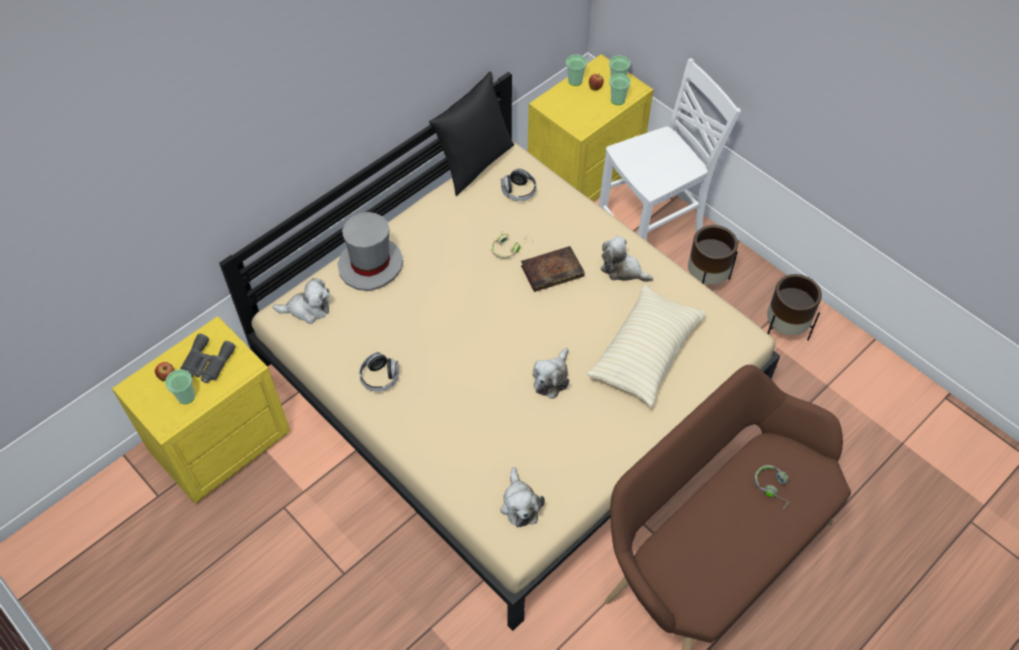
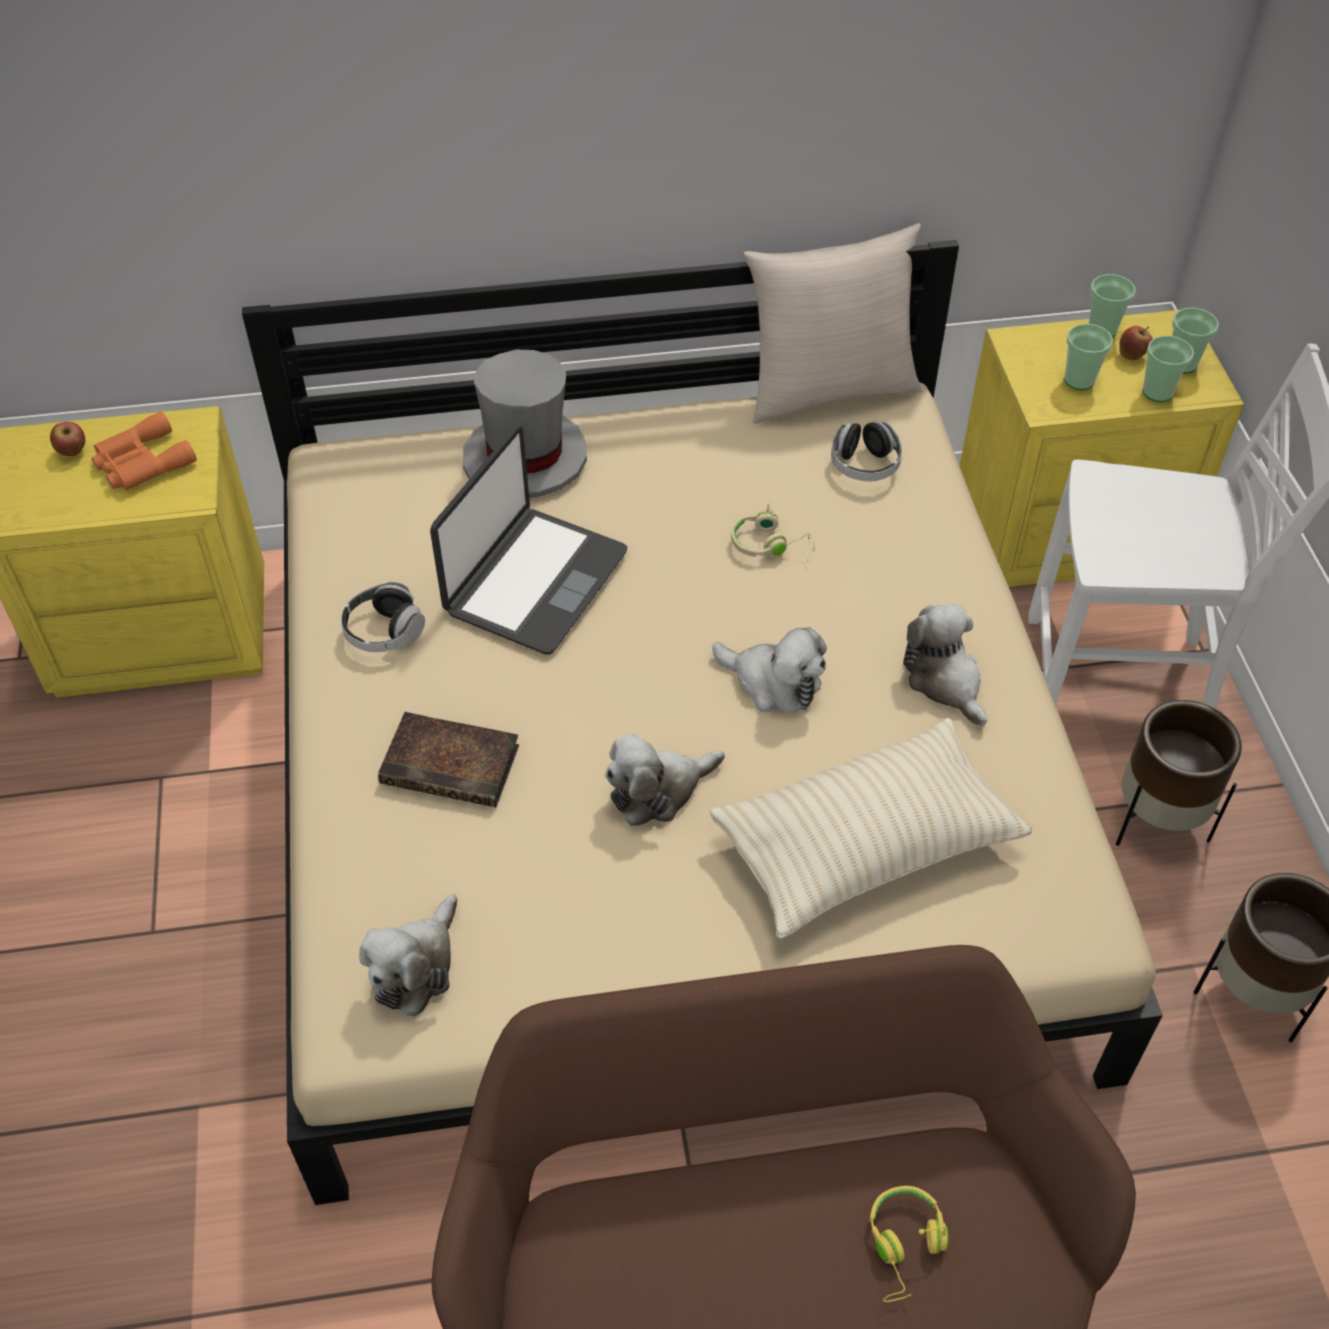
camera: 35 degrees right, 5 degrees down
cup [165,369,195,404] -> cup moved to [1064,324,1113,390]
grey binoculars [180,334,236,383] -> orange binoculars [92,411,197,490]
plush toy [273,278,330,324] -> plush toy moved to [712,627,827,713]
black pillow [429,72,514,196] -> beige pillow [743,223,922,424]
book [521,246,585,292] -> book moved to [378,712,519,807]
grey headphones [754,465,790,510] -> yellow headphones [869,1186,949,1302]
none -> laptop [430,426,627,655]

